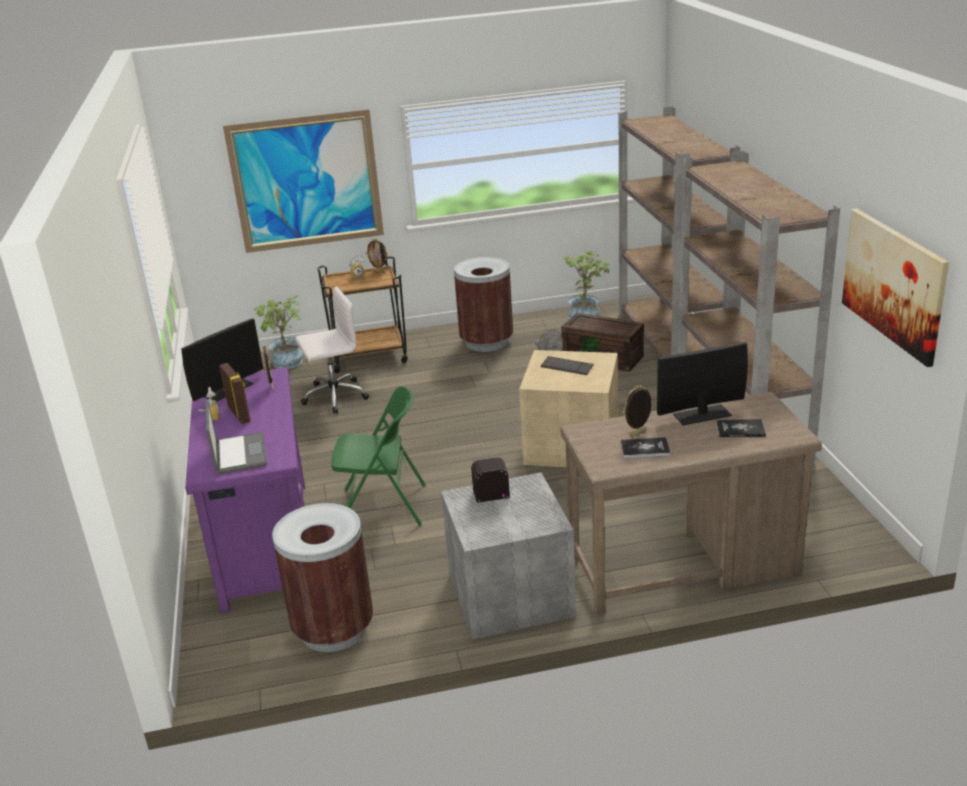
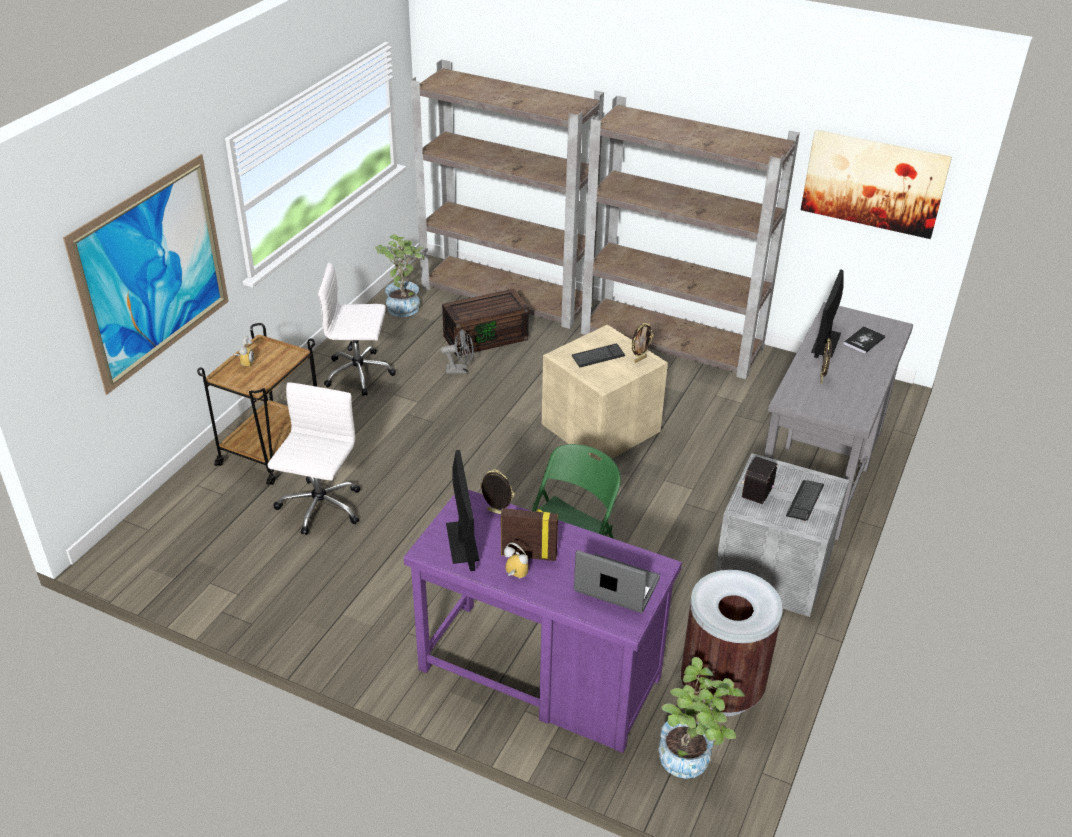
camera: 55 degrees left, 10 degrees up
potted plant [254,295,303,369] -> potted plant moved to [658,657,745,779]
picture frame [366,239,388,273] -> picture frame moved to [632,323,653,363]
brown trash can [454,257,513,352] -> white office chair [318,262,396,396]
brown desk [560,392,822,614] -> grey desk [764,302,913,540]
book [620,437,671,458] -> none
none -> keyboard [786,480,824,521]

